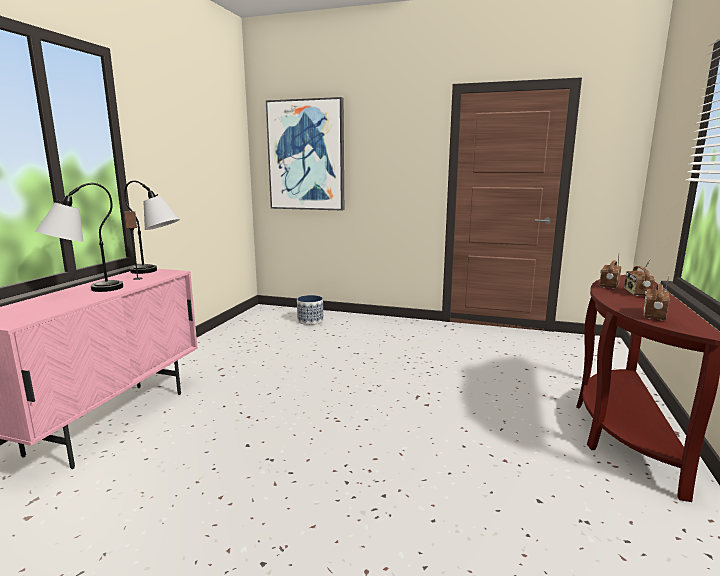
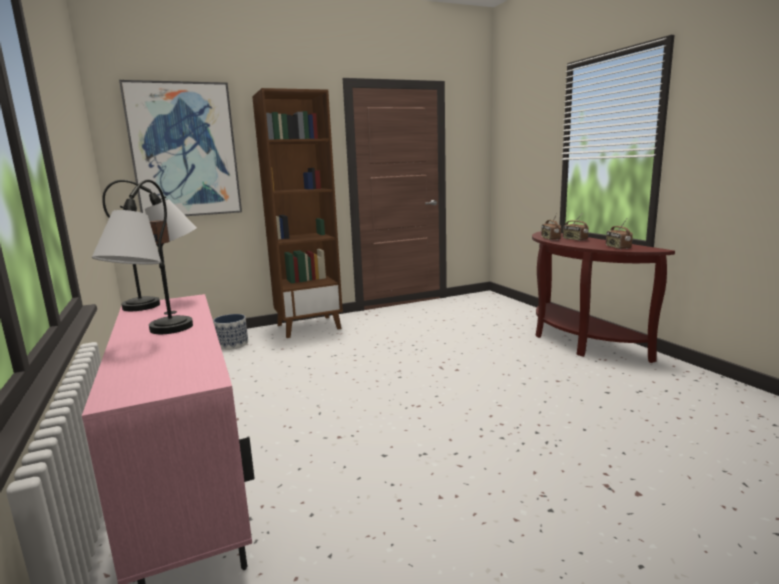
camera: 40 degrees left, 0 degrees up
none -> brown bookcase [252,88,343,338]

